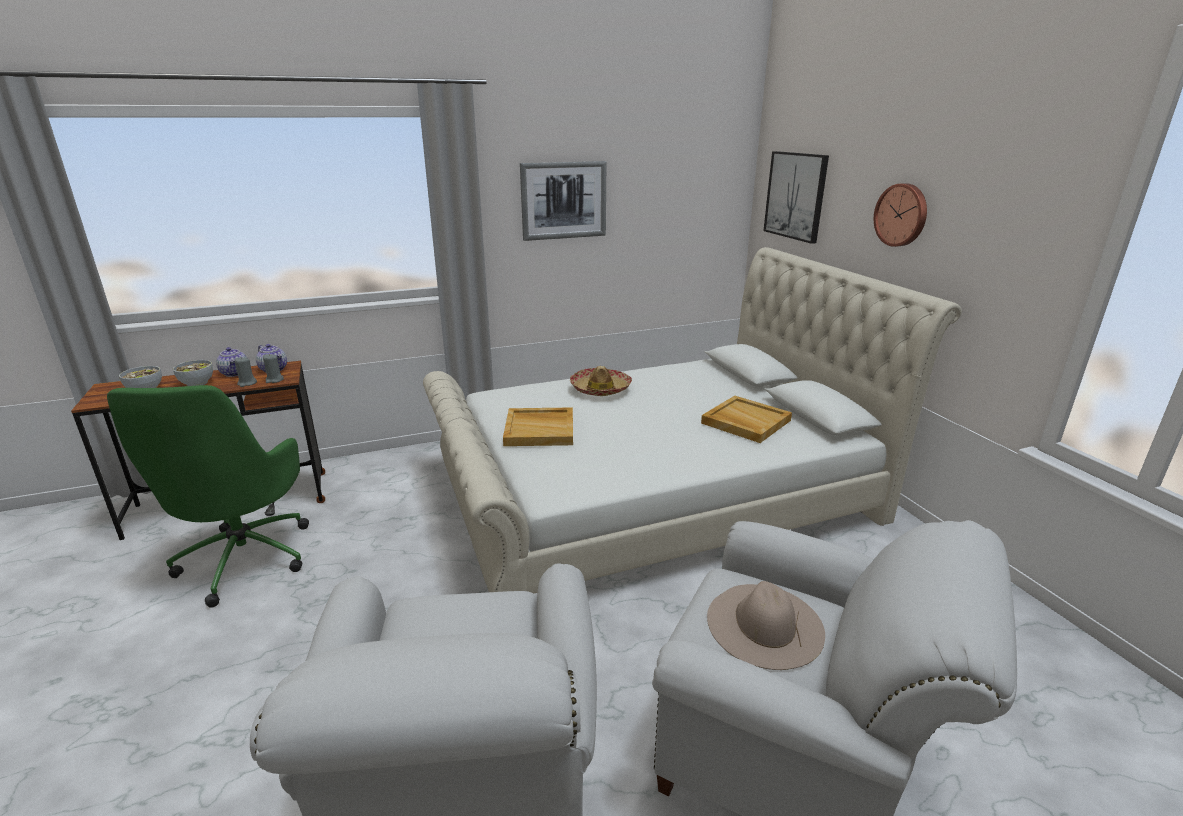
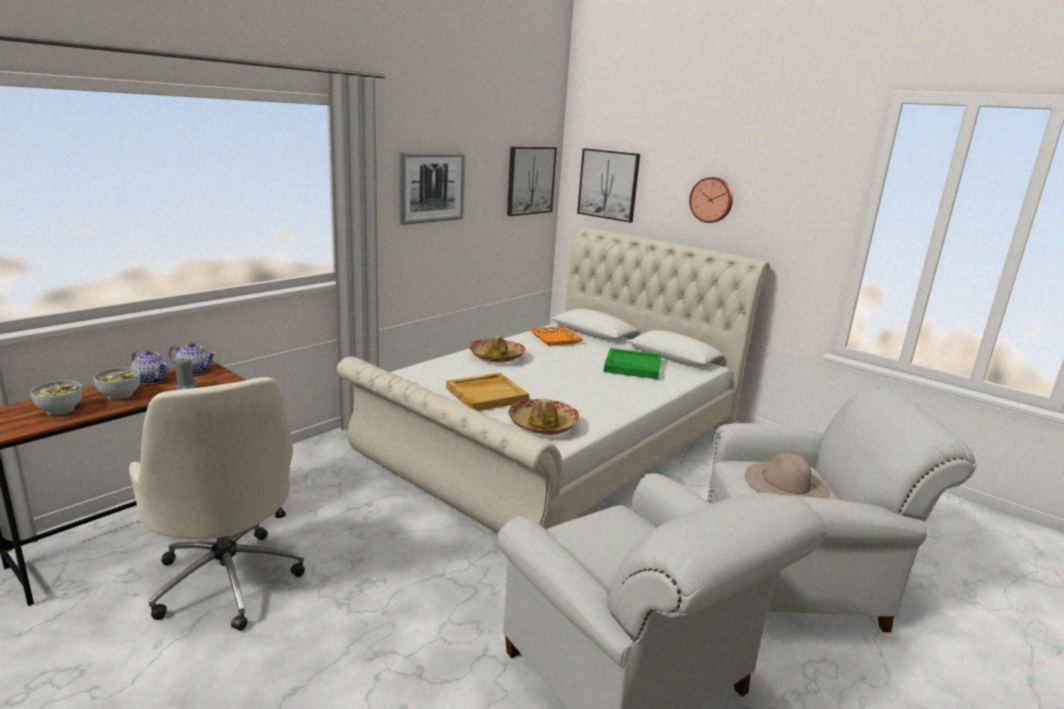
camera: 30 degrees left, 5 degrees down
green office chair [107,385,309,608] -> beige office chair [129,377,305,631]
grey candle [263,354,284,383] -> none
beige tray [701,396,792,443] -> green tray [604,348,661,379]
none -> picture [507,147,557,216]
none -> hat [508,398,579,435]
none -> orange tray [529,326,583,346]

